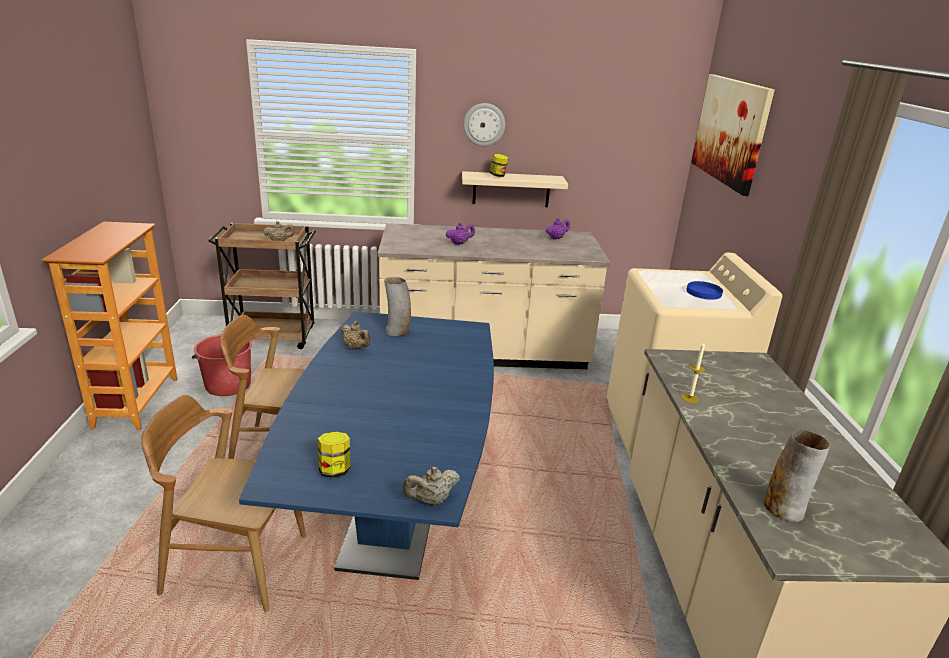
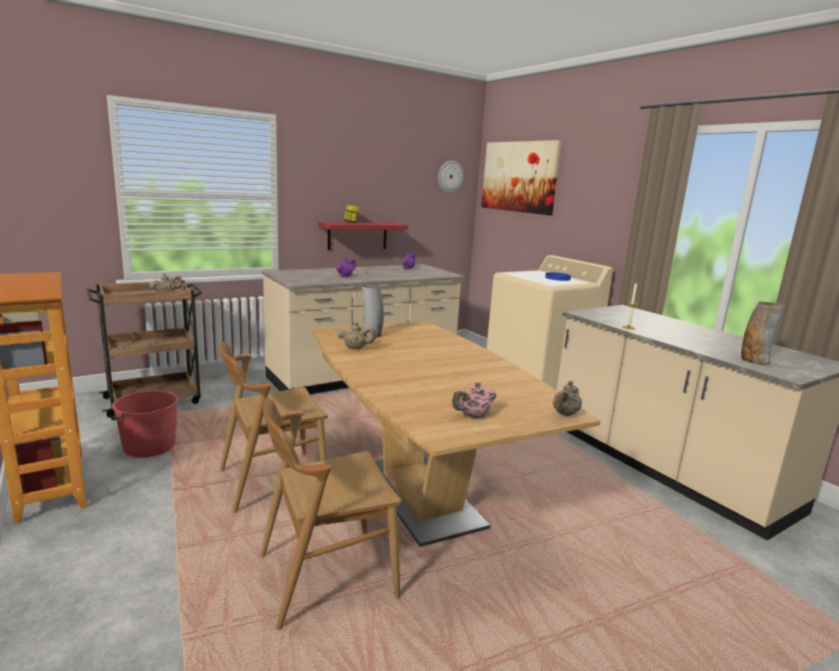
camera: 30 degrees left, 10 degrees down
blue dining table [239,311,494,580] -> brown dining table [313,322,600,547]
jar [318,431,350,478] -> pink teapot [452,382,496,418]
beige shelf [462,171,568,207] -> red shelf [318,222,408,250]
wall clock [463,103,505,146] -> wall clock moved to [438,160,464,193]

